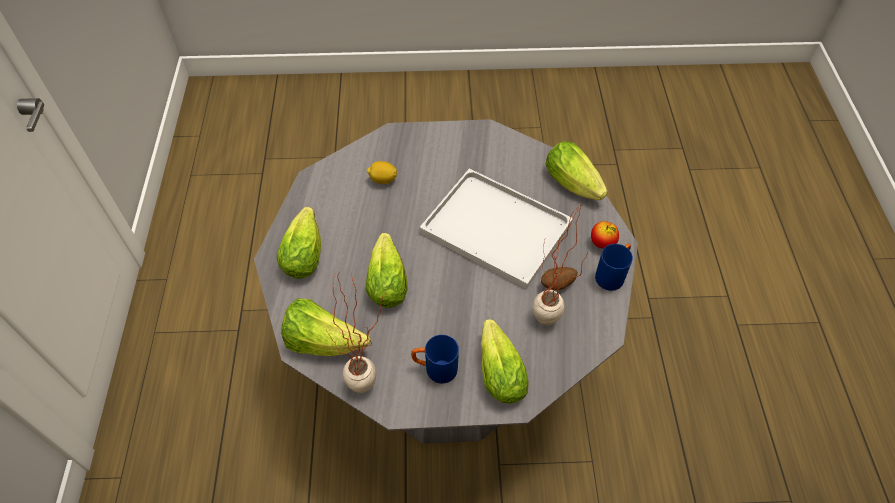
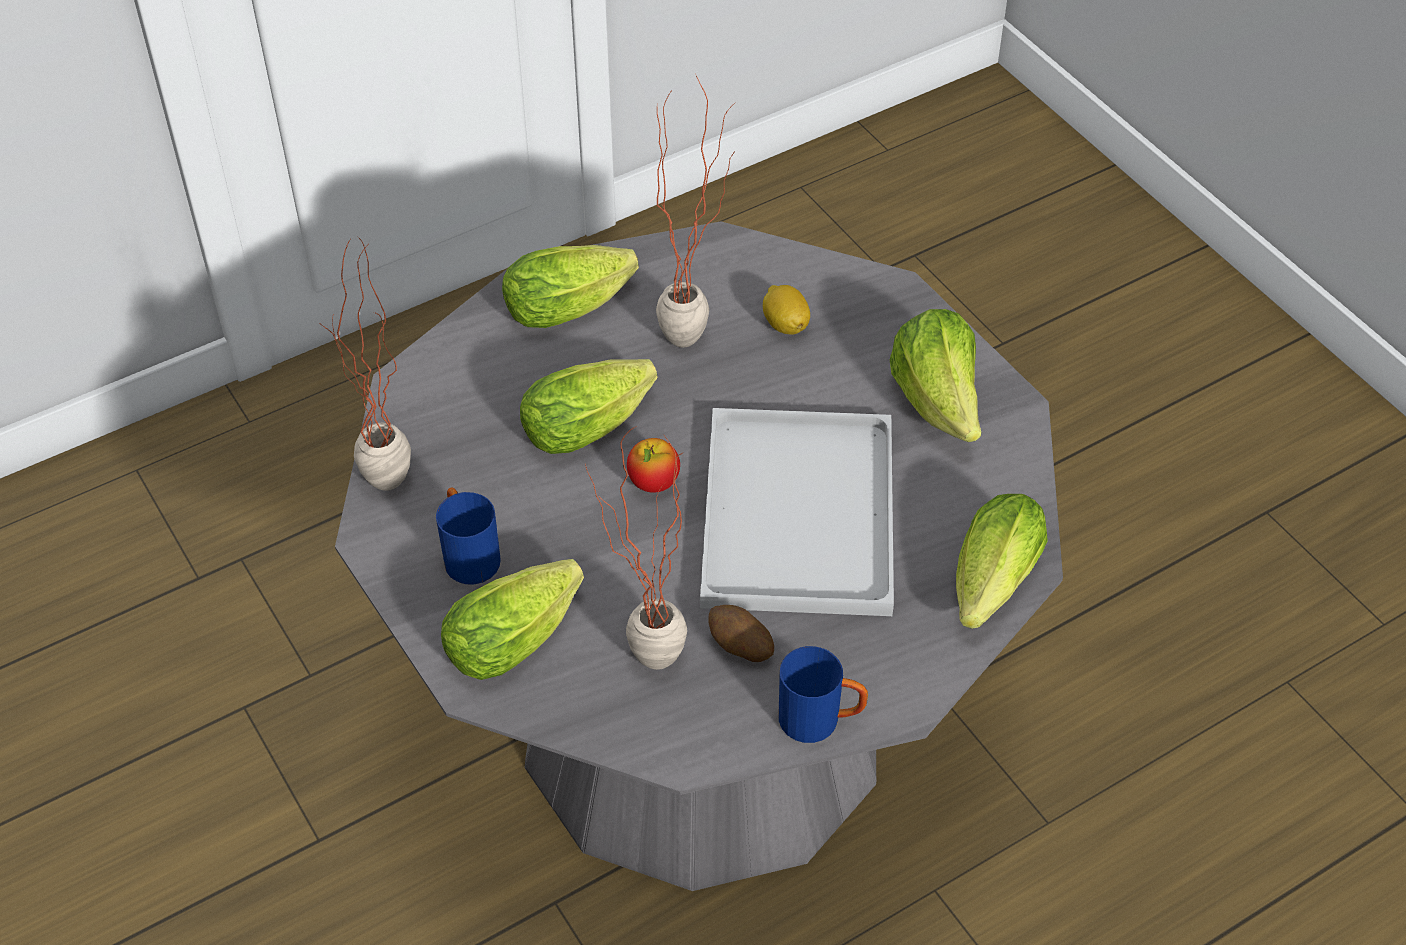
camera: 60 degrees right, 5 degrees down
lettuce [281,298,371,356] -> lettuce moved to [890,309,981,442]
apple [591,221,619,249] -> apple moved to [627,438,680,493]
none -> potted plant [656,76,736,348]

